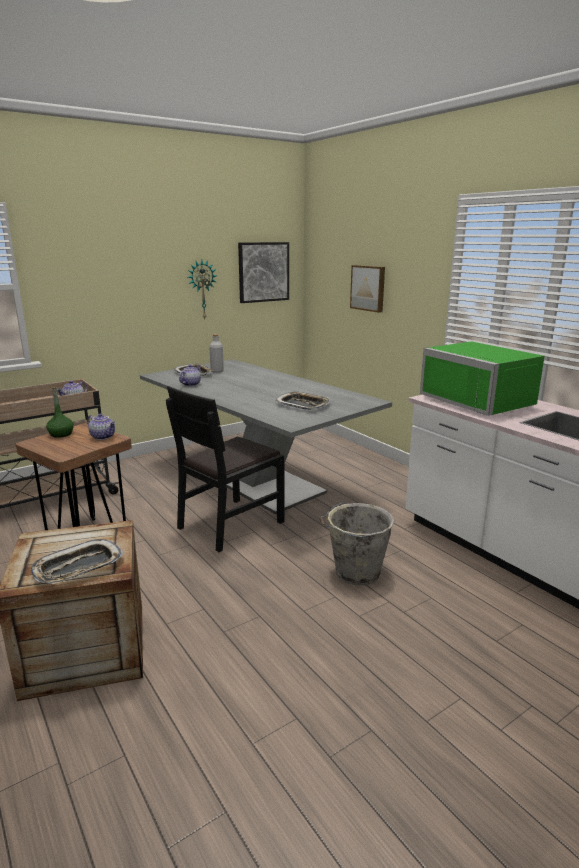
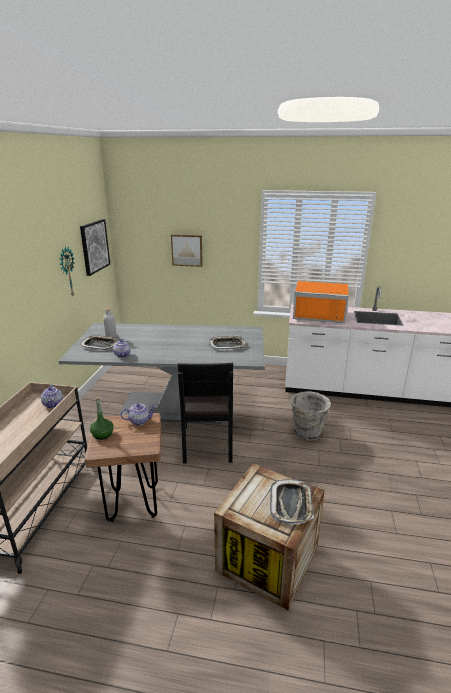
camera: 45 degrees left, 5 degrees up
green microwave [420,341,545,416] -> orange microwave [293,281,349,323]

